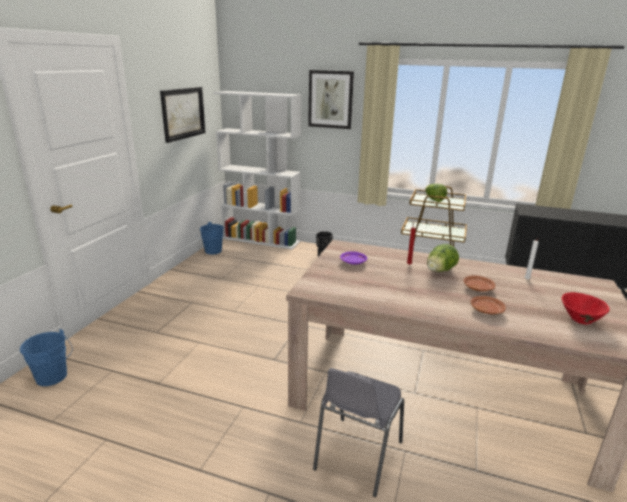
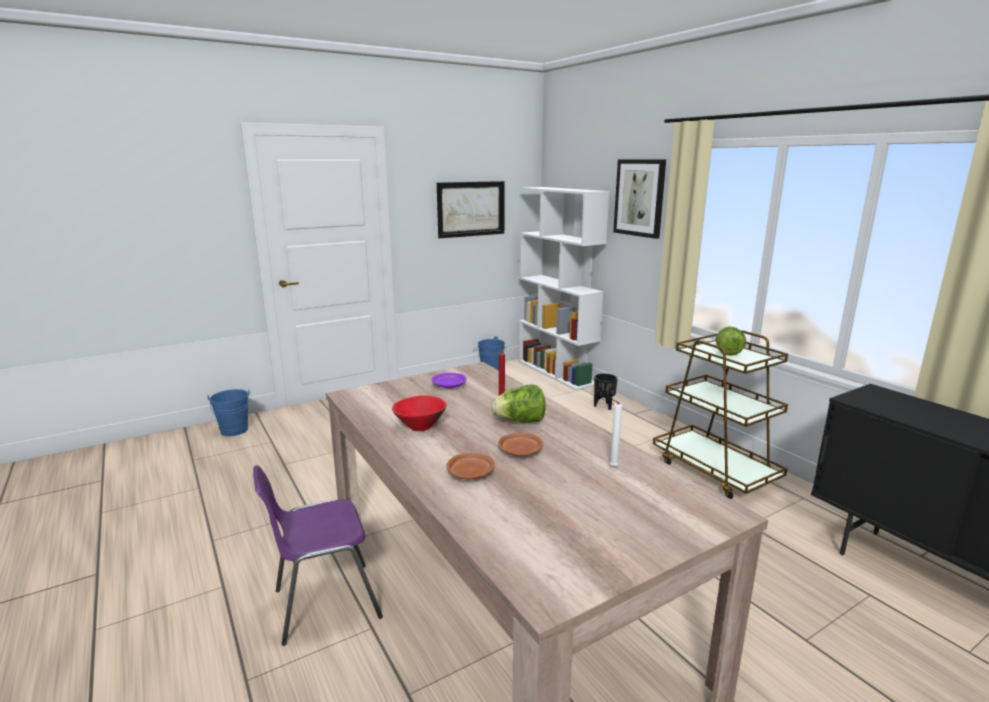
camera: 40 degrees right, 5 degrees down
grey chair [313,368,404,497] -> purple chair [253,465,383,646]
red bowl [561,292,610,324] -> red bowl moved to [392,395,447,431]

